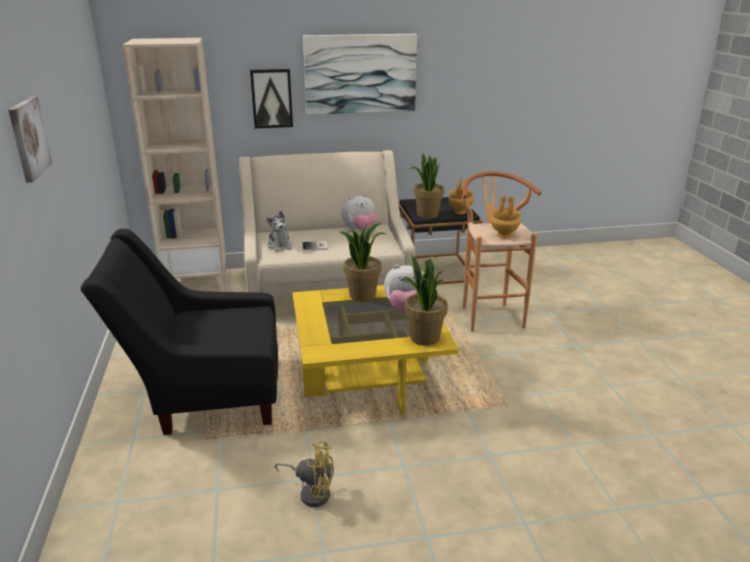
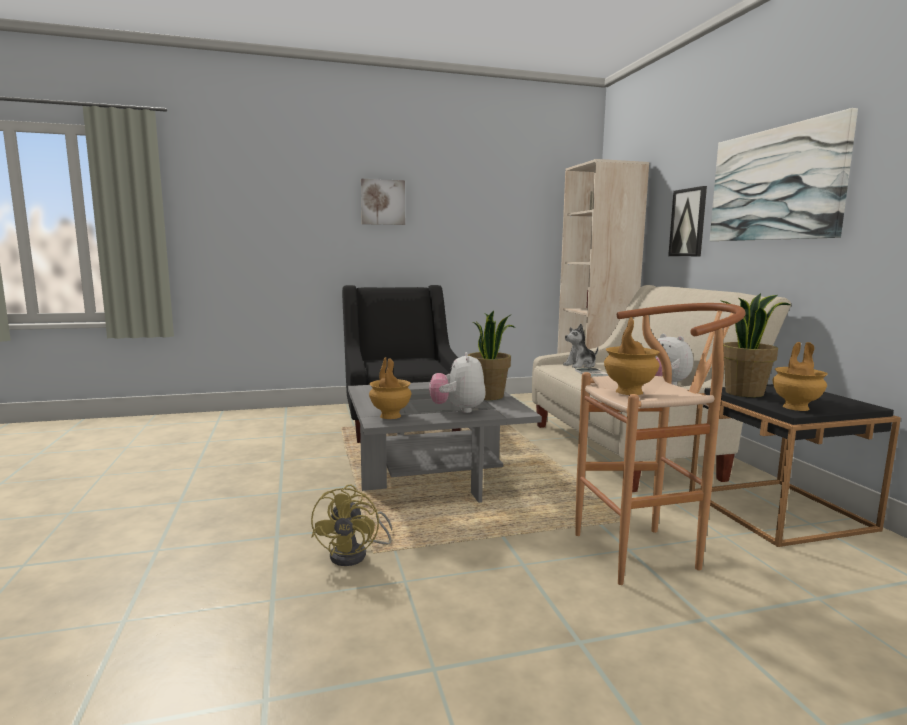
camera: 85 degrees right, 15 degrees down
yellow fan [274,441,334,507] -> yellow fan moved to [311,484,392,566]
yellow coffee table [293,285,459,415] -> grey coffee table [348,382,542,503]
potted plant [400,254,448,346] -> brown vase [369,357,411,419]

